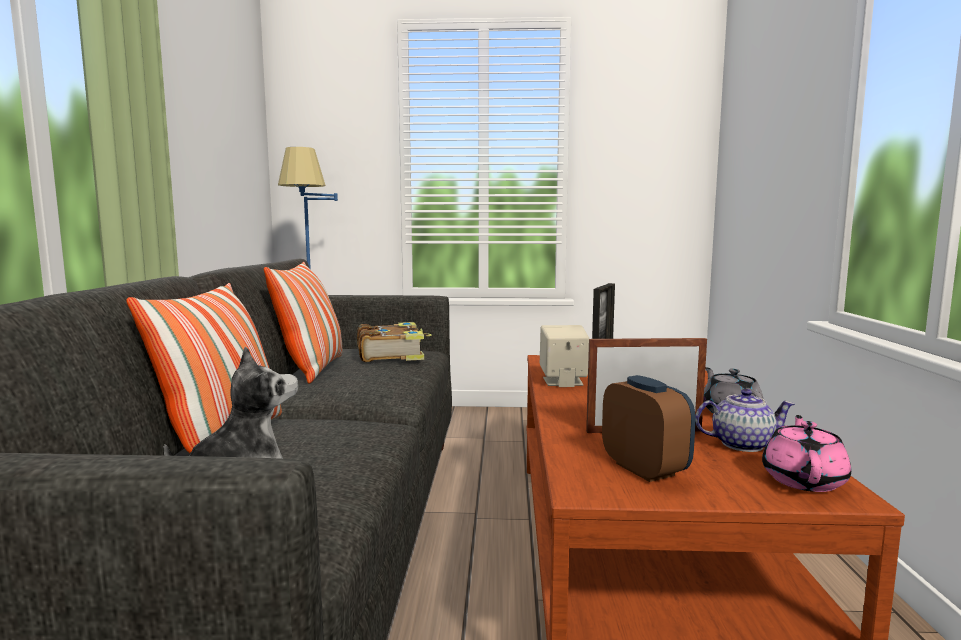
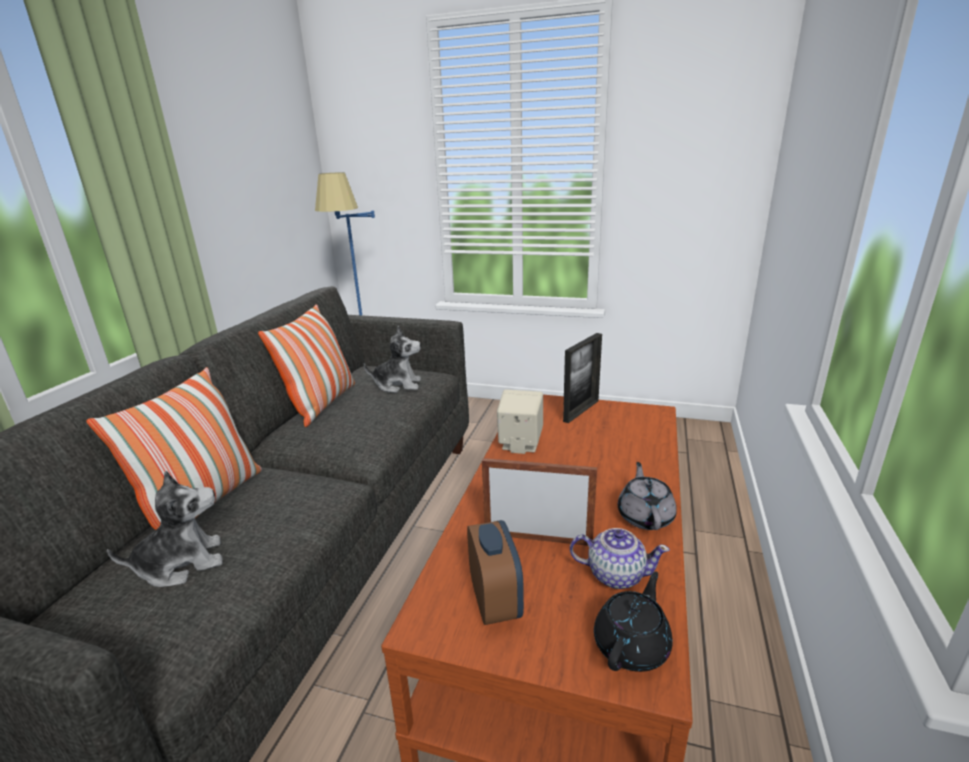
camera: 15 degrees right, 15 degrees up
book [357,322,432,362] -> plush toy [364,326,421,393]
pink teapot [762,415,851,492] -> black teapot [594,572,673,672]

